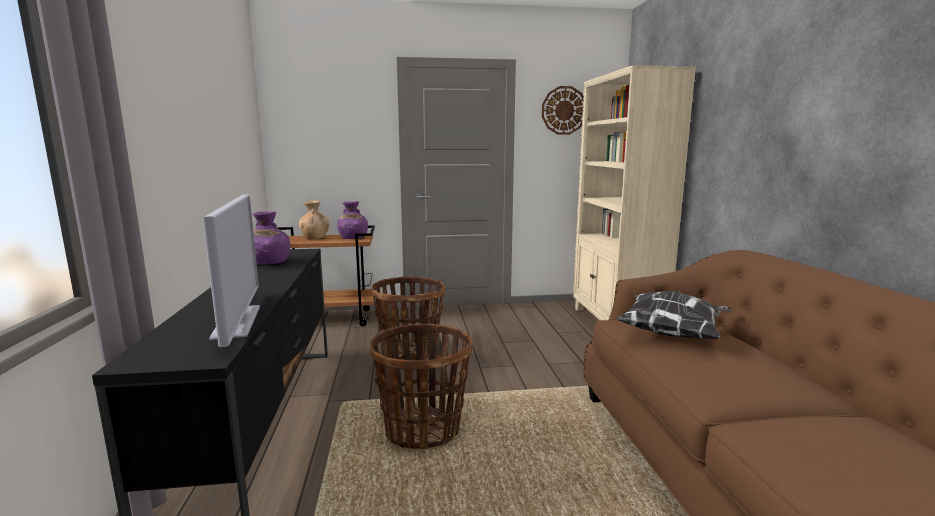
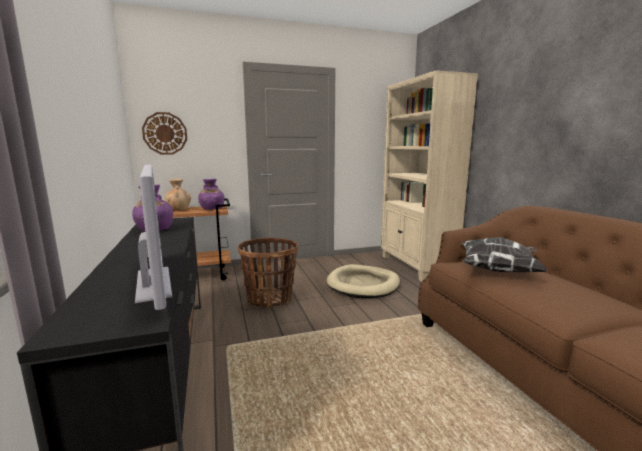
camera: 10 degrees left, 0 degrees up
basket [370,323,473,449] -> none
wall clock [542,86,583,135] -> wall clock moved to [142,112,187,155]
none -> beige dog bed [326,264,400,298]

